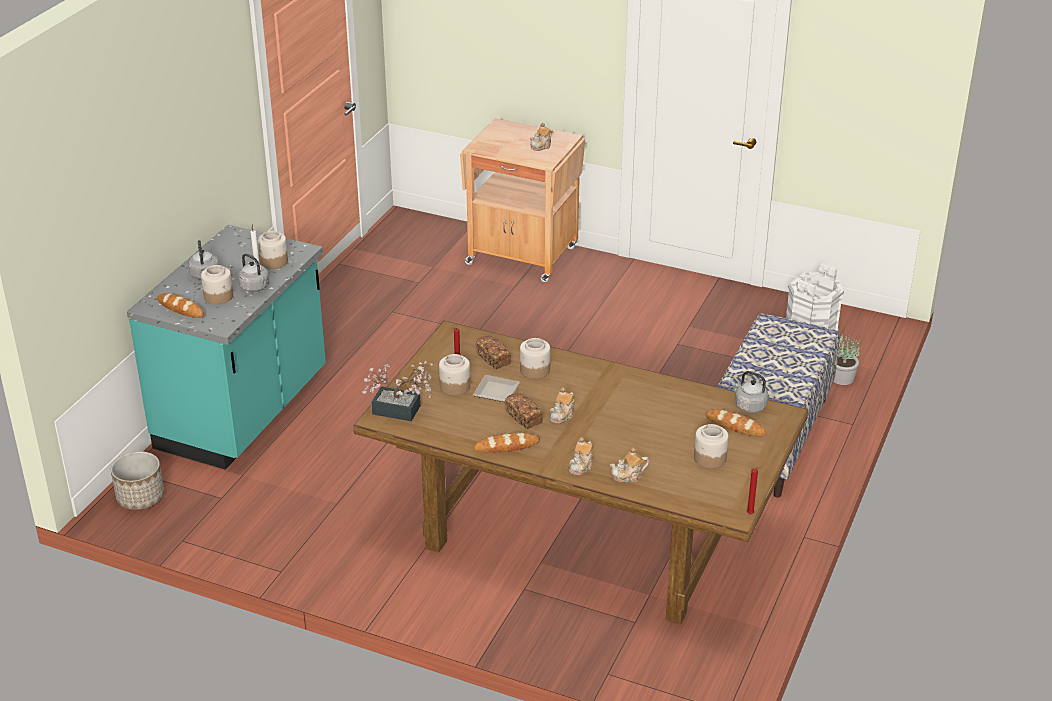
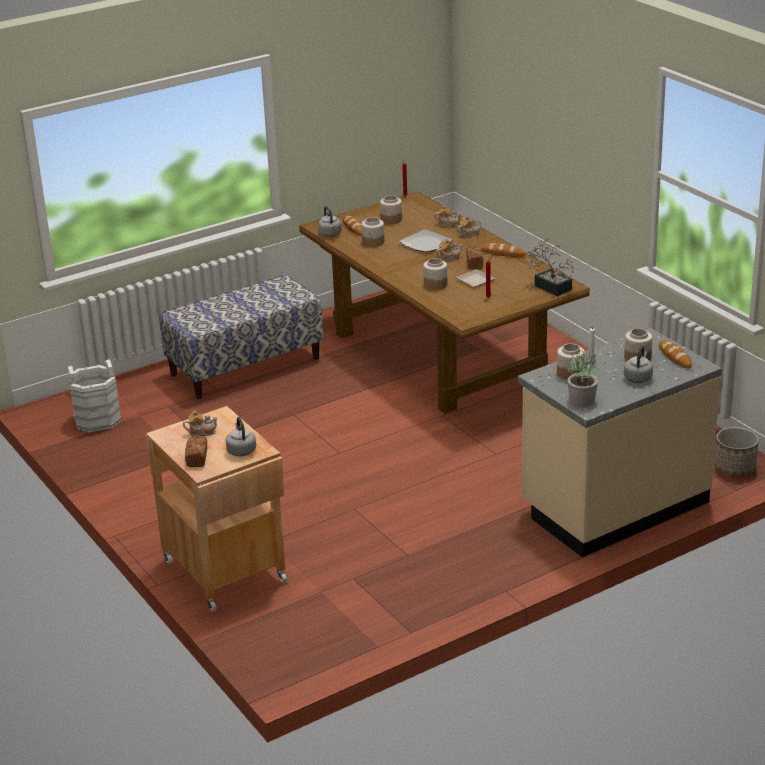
camera: 145 degrees left, 5 degrees down
turquoise counter [127,225,326,470] -> beige counter [518,328,722,557]
grey kettle [238,254,269,292] -> grey kettle moved to [226,417,256,457]
jar [439,354,470,396] -> jar moved to [361,217,384,247]
bread [475,336,511,369] -> bread moved to [185,436,207,467]
potted plant [833,334,860,385] -> potted plant moved to [567,350,598,407]
none -> plate [399,229,452,252]

